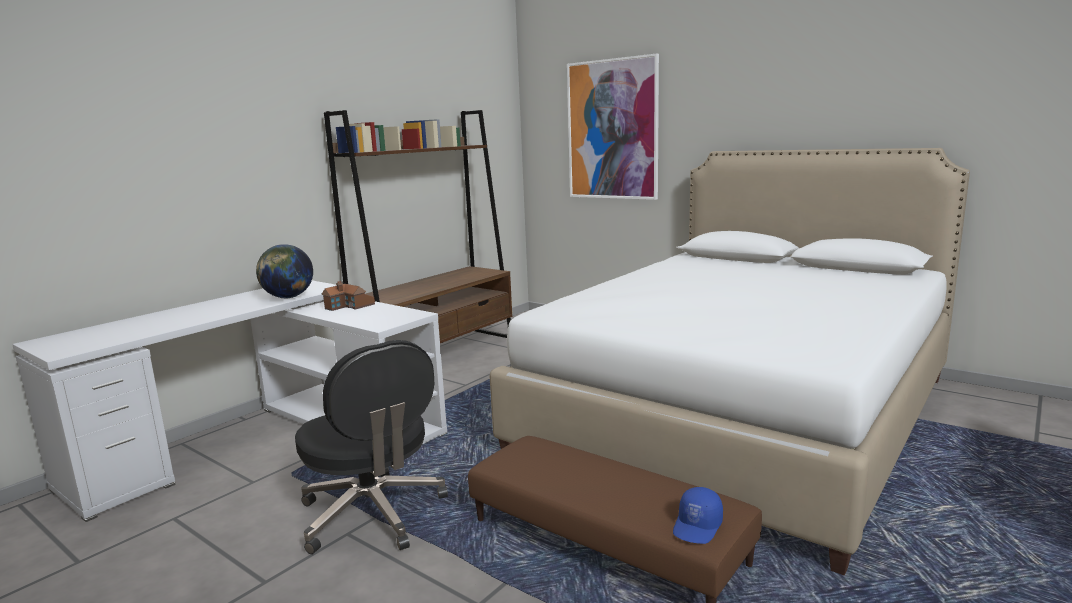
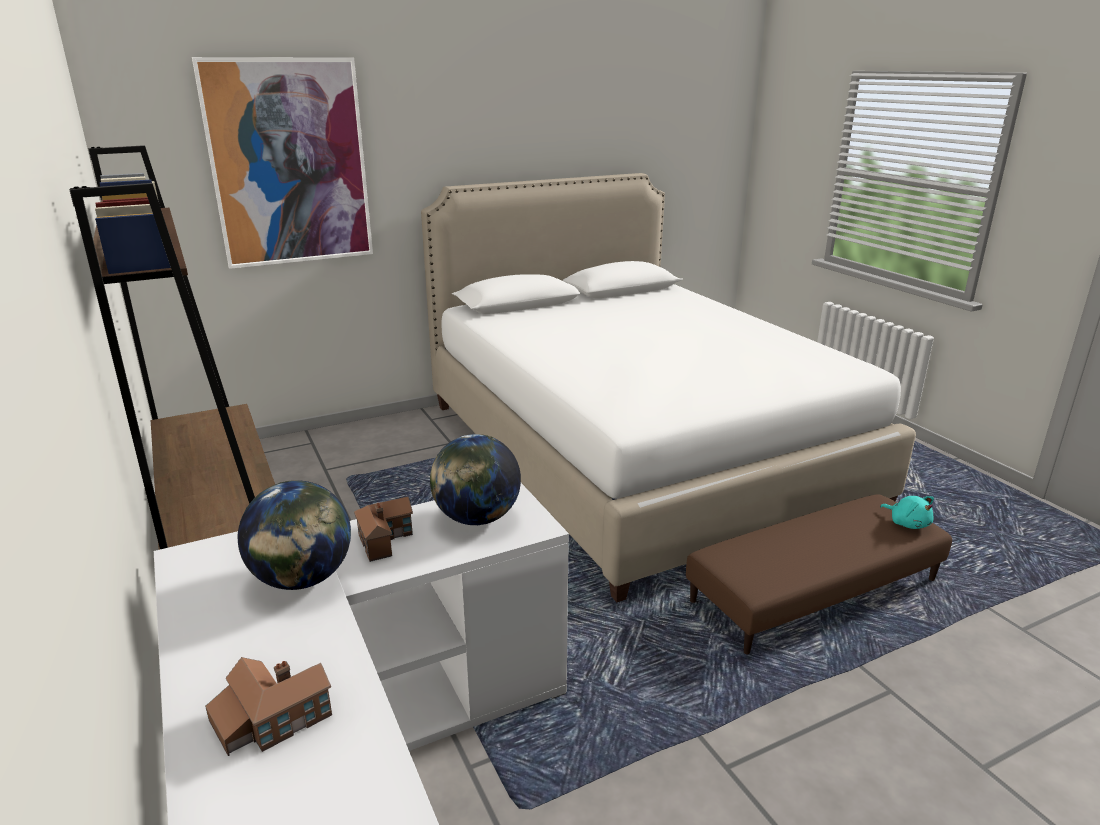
camera: 65 degrees left, 10 degrees up
black office chair [295,340,448,554] -> none
blue cap [673,487,723,544] -> turquoise plush toy [880,496,934,529]
none -> toy house [205,657,332,756]
none -> globe [430,434,521,525]

